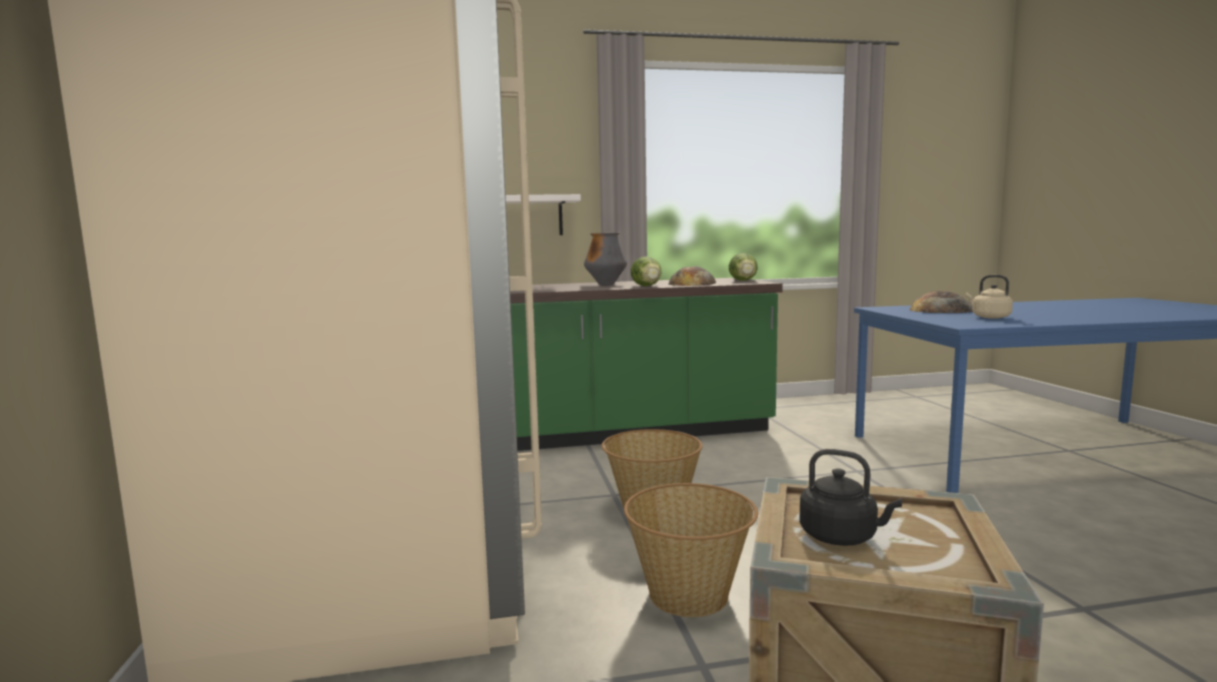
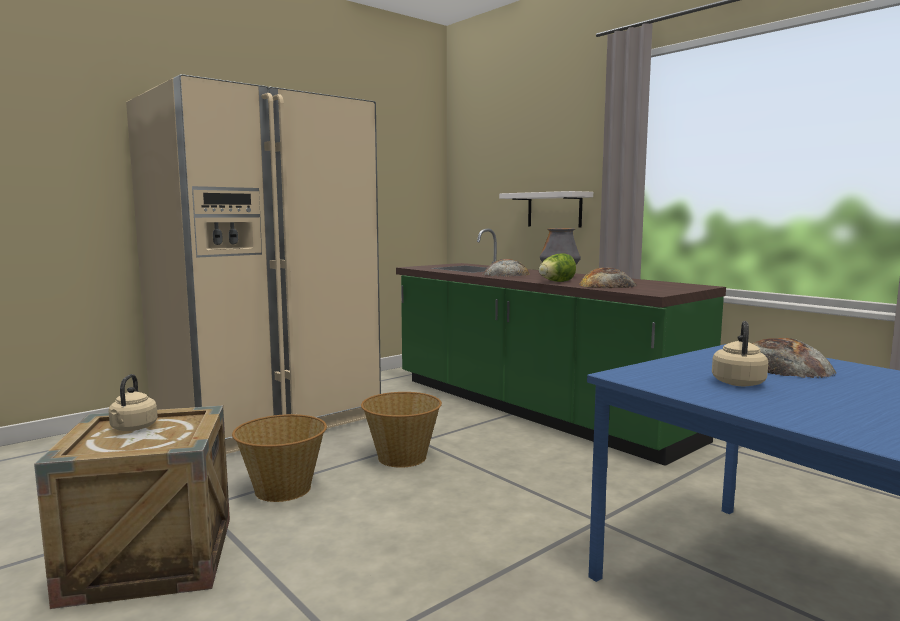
camera: 60 degrees right, 0 degrees up
lettuce [729,253,758,281] -> none
black kettle [800,449,902,546] -> beige kettle [108,374,158,431]
none -> bread [482,259,530,276]

